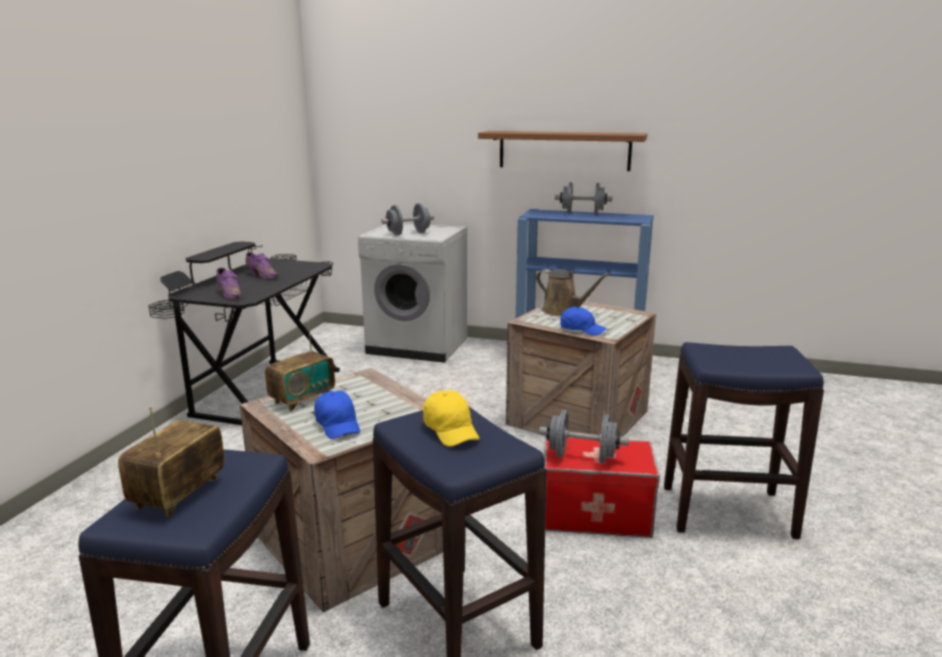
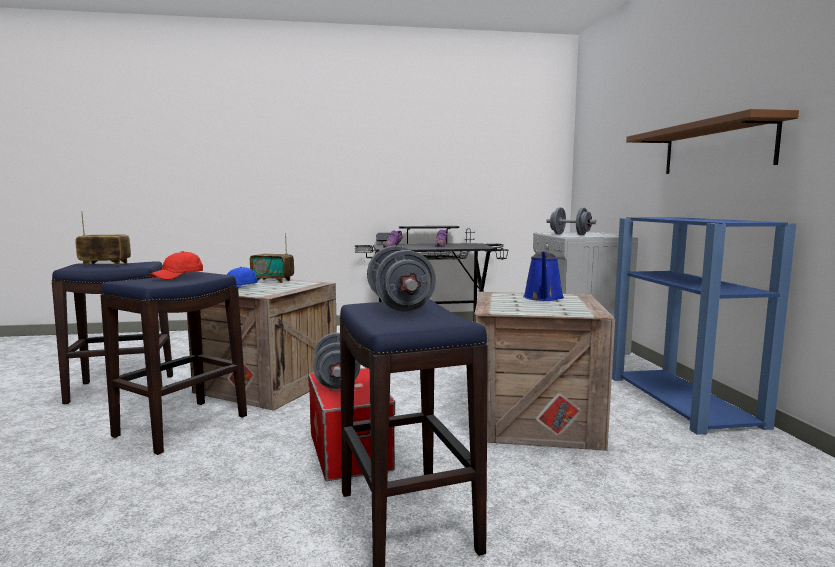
camera: 65 degrees right, 10 degrees down
yellow cap [423,390,480,447] -> red cap [149,251,203,280]
brown watering can [536,269,610,317] -> blue watering can [523,252,564,301]
grey dumbbell [555,182,612,214] -> grey dumbbell moved to [367,246,436,312]
blue cap [560,307,607,336] -> none

